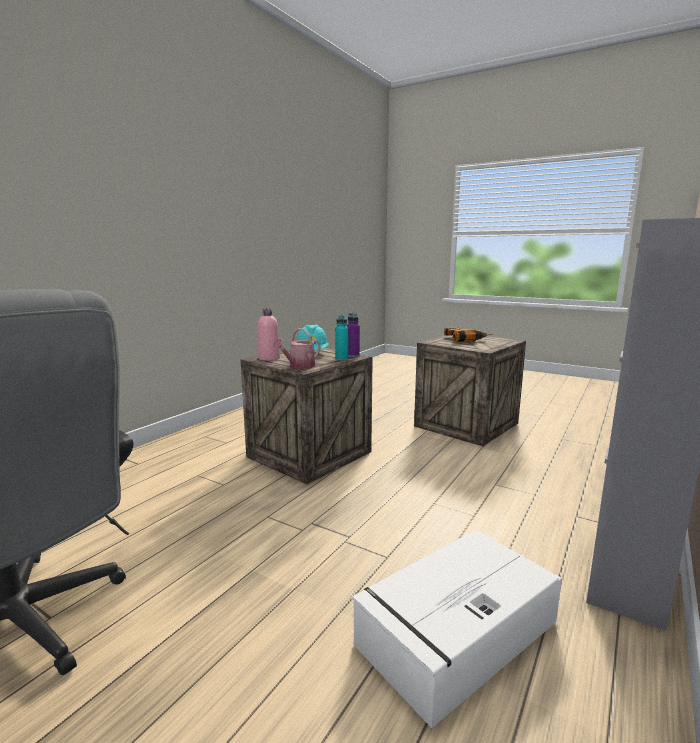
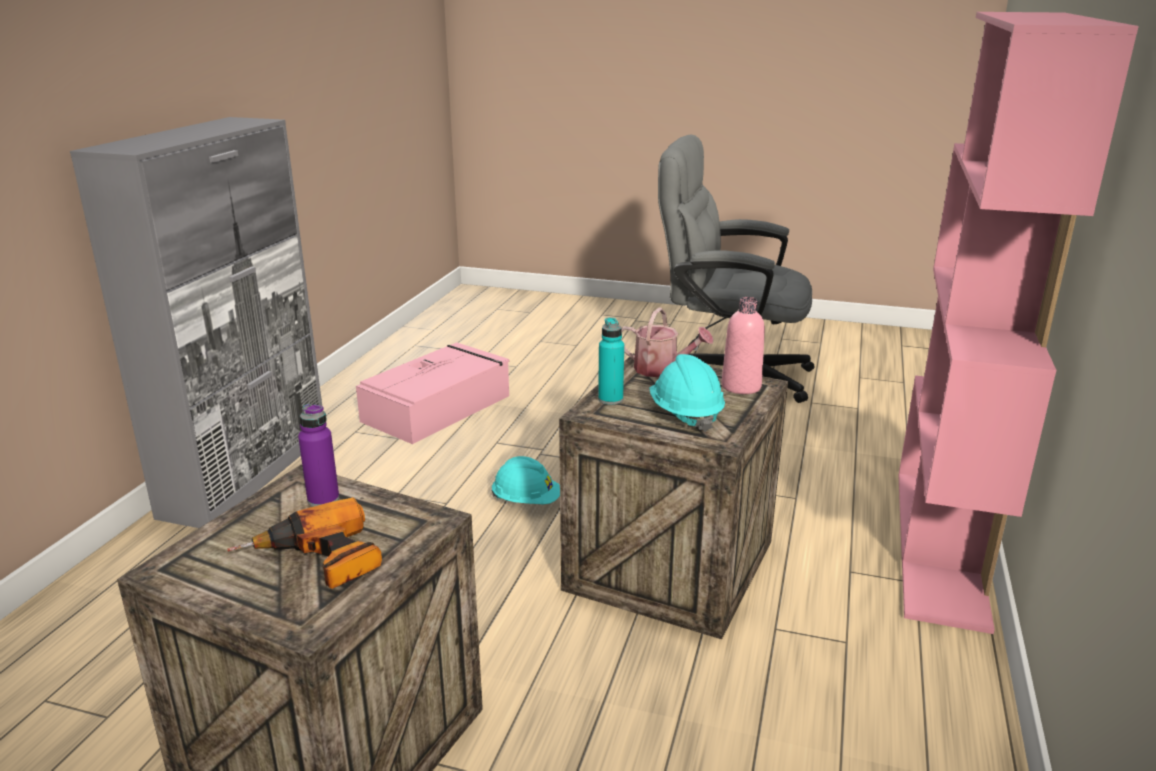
camera: 165 degrees right, 10 degrees up
watering can [273,328,321,369] -> watering can turned 90 degrees clockwise [621,308,713,377]
purple bottle [347,313,360,357] -> purple bottle moved to [298,404,339,507]
white storage box [352,530,562,728] -> pink storage box [356,342,509,444]
none -> turquoise hard hat [491,456,560,504]
none -> pink bookcase [898,12,1139,634]

